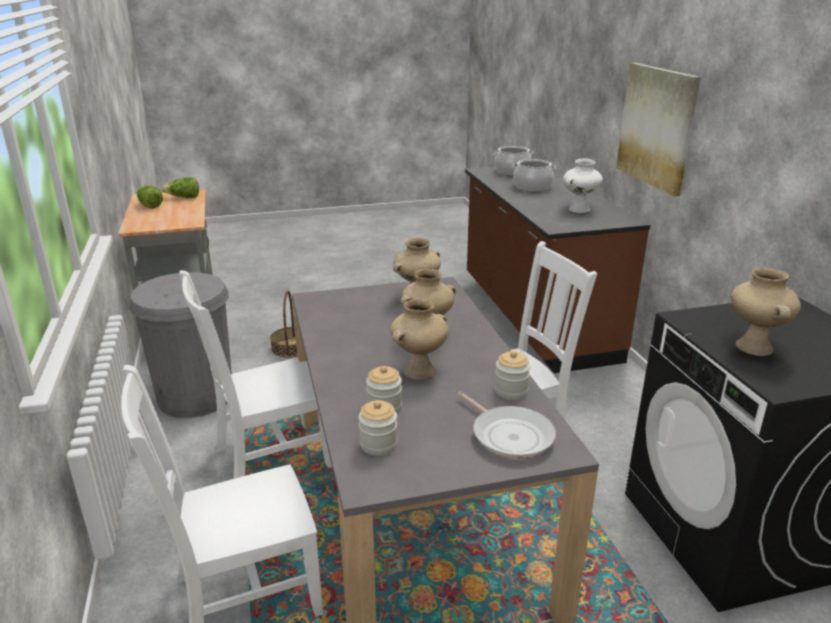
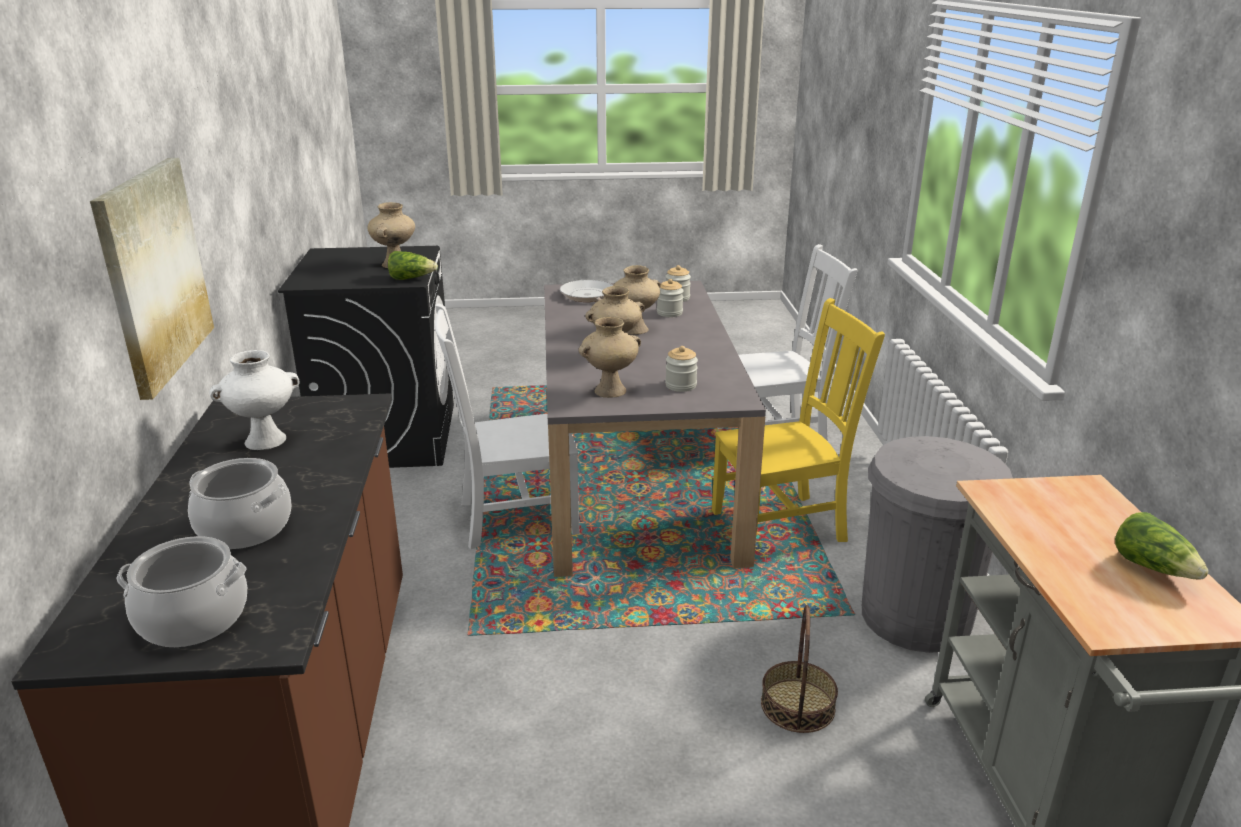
camera: 170 degrees left, 0 degrees up
lettuce [162,177,199,198] -> lettuce moved to [388,251,438,280]
white chair [179,270,332,479] -> yellow chair [712,298,885,542]
jar [495,351,530,400] -> jar moved to [665,346,698,392]

